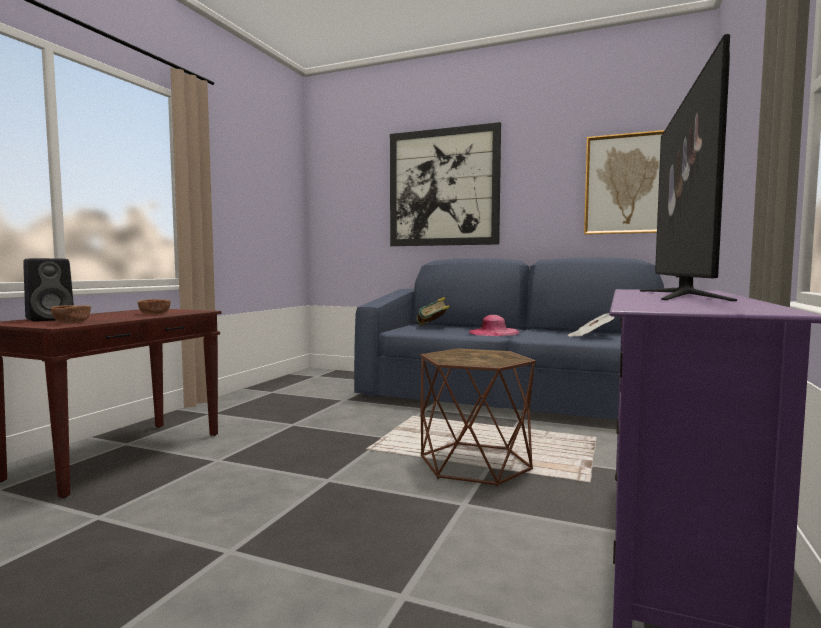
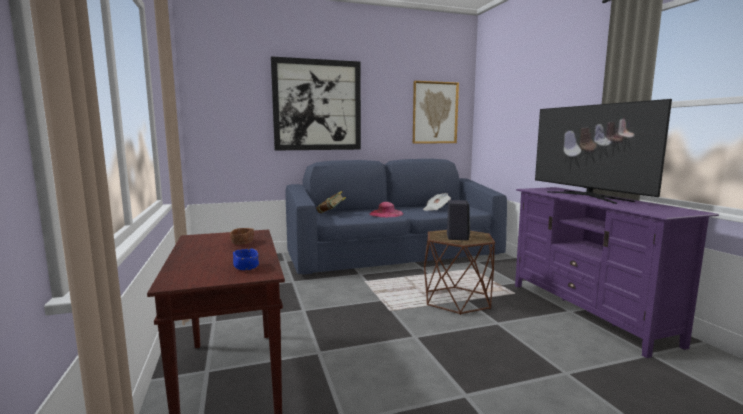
camera: 40 degrees left, 5 degrees up
black speaker [23,258,74,322] -> black speaker moved to [447,200,470,240]
brown bowl [51,305,91,323] -> blue bowl [233,249,259,270]

